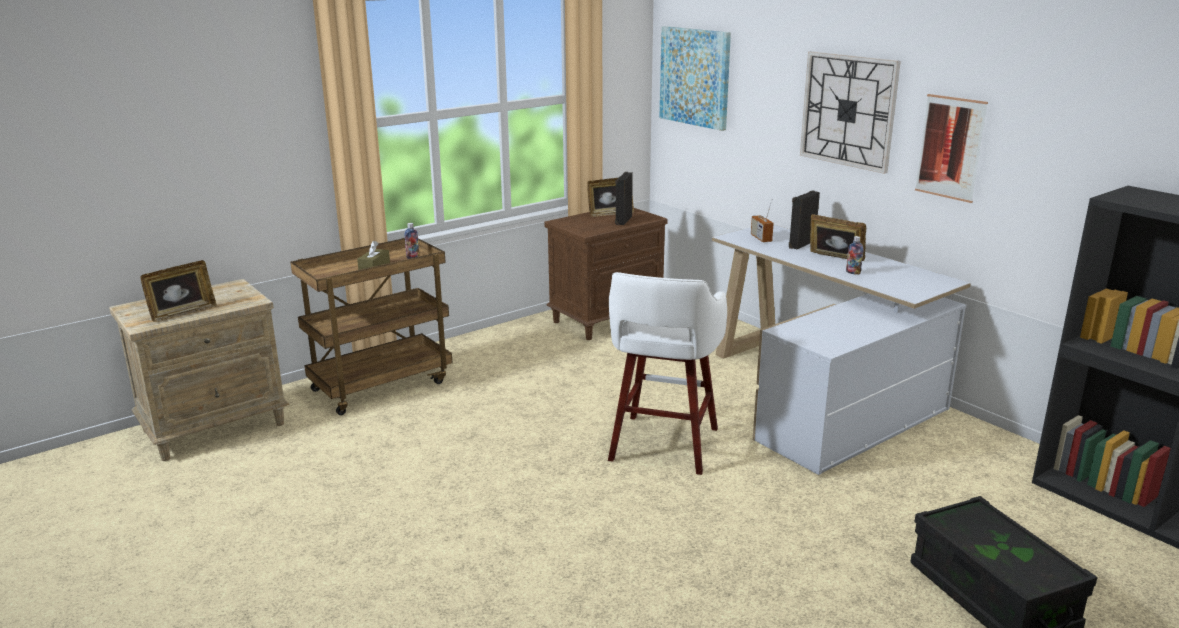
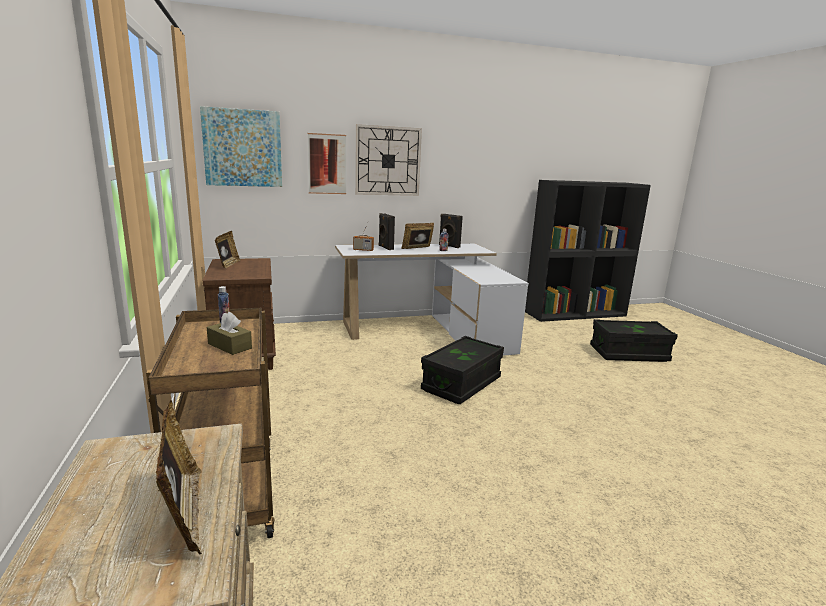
camera: 70 degrees left, 5 degrees down
white stool [608,272,727,475] -> black storage box [421,336,504,404]
black speaker [615,172,633,225] -> black speaker moved to [439,214,463,248]
picture [915,94,988,203] -> picture moved to [308,133,346,194]

